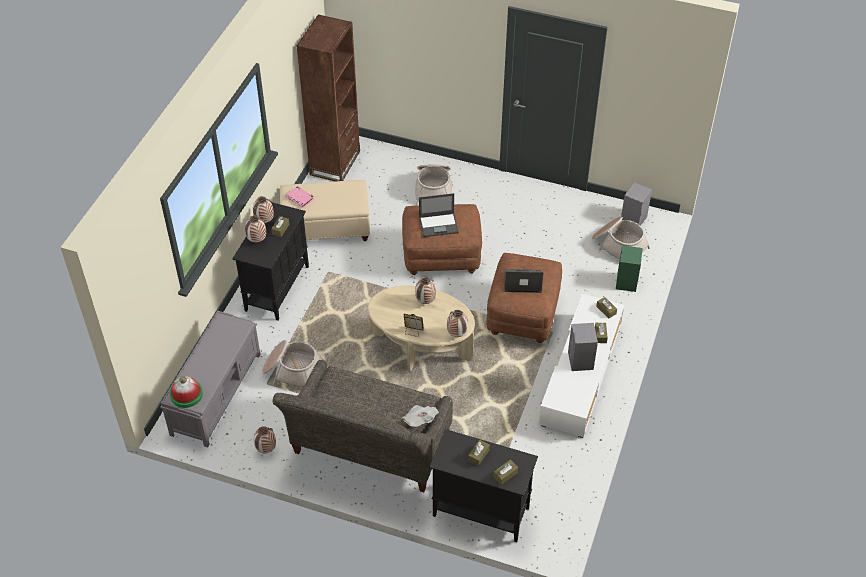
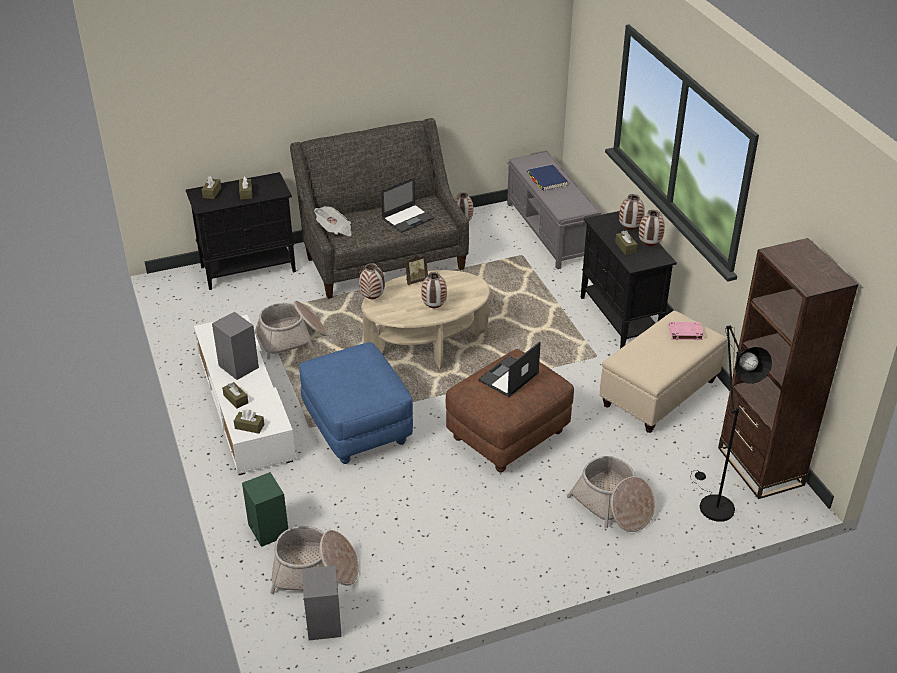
camera: 140 degrees right, 10 degrees down
hat [170,376,203,408] -> none
basket [262,340,326,387] -> basket moved to [254,301,327,360]
brown ottoman [486,253,562,343] -> blue ottoman [299,342,413,464]
laptop [504,269,544,293] -> laptop moved to [381,177,434,233]
none -> blue book [527,164,568,191]
none -> black floor lamp [690,325,772,522]

